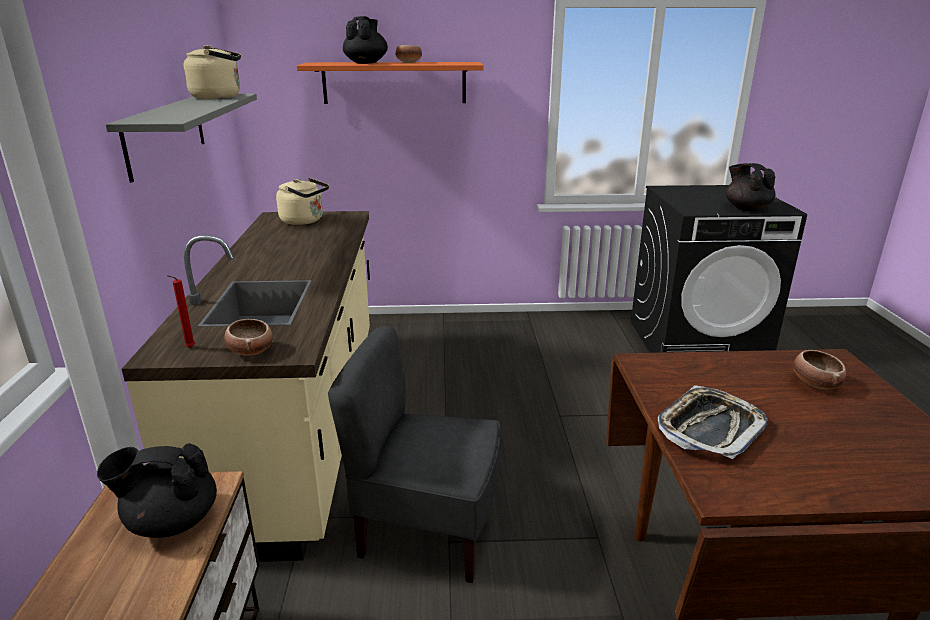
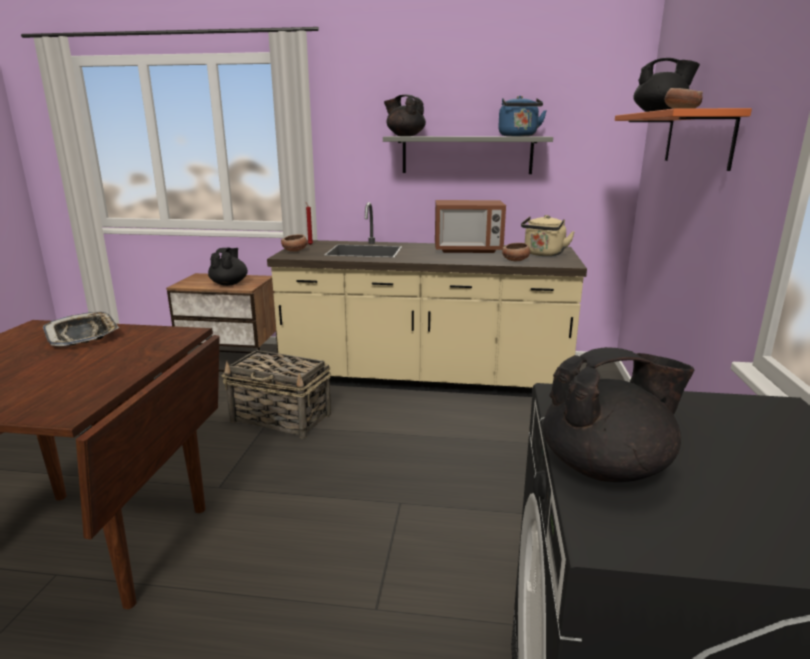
camera: 100 degrees right, 5 degrees down
beige kettle [184,45,241,99] -> blue kettle [498,96,547,136]
grey chair [328,326,501,583] -> basket [222,350,331,439]
bowl [793,350,846,389] -> bowl moved to [502,243,530,261]
none -> black teapot [384,95,426,136]
none -> microwave [435,200,506,253]

